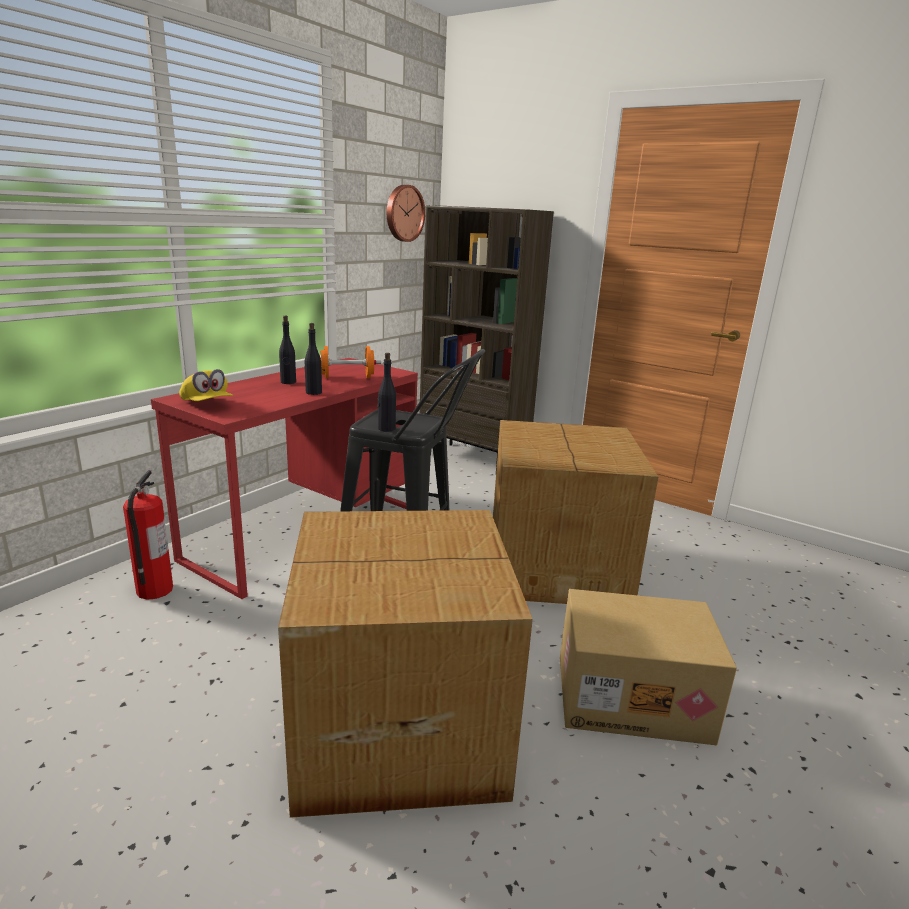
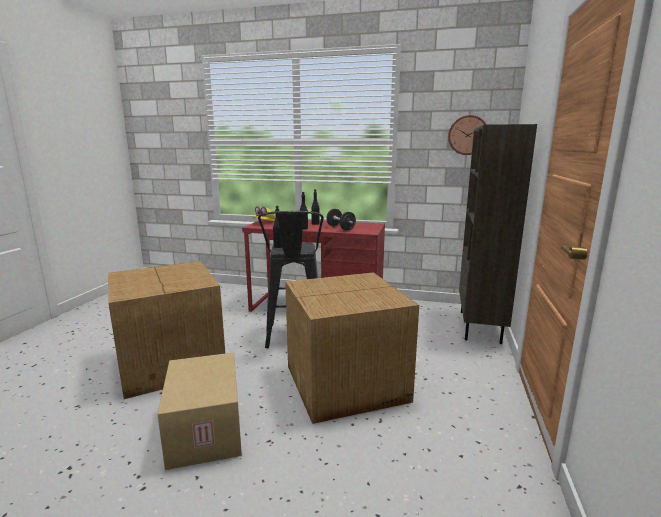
camera: 70 degrees right, 5 degrees down
fire extinguisher [123,470,173,600] -> none
orange dumbbell [321,346,381,378] -> black dumbbell [326,209,356,231]

